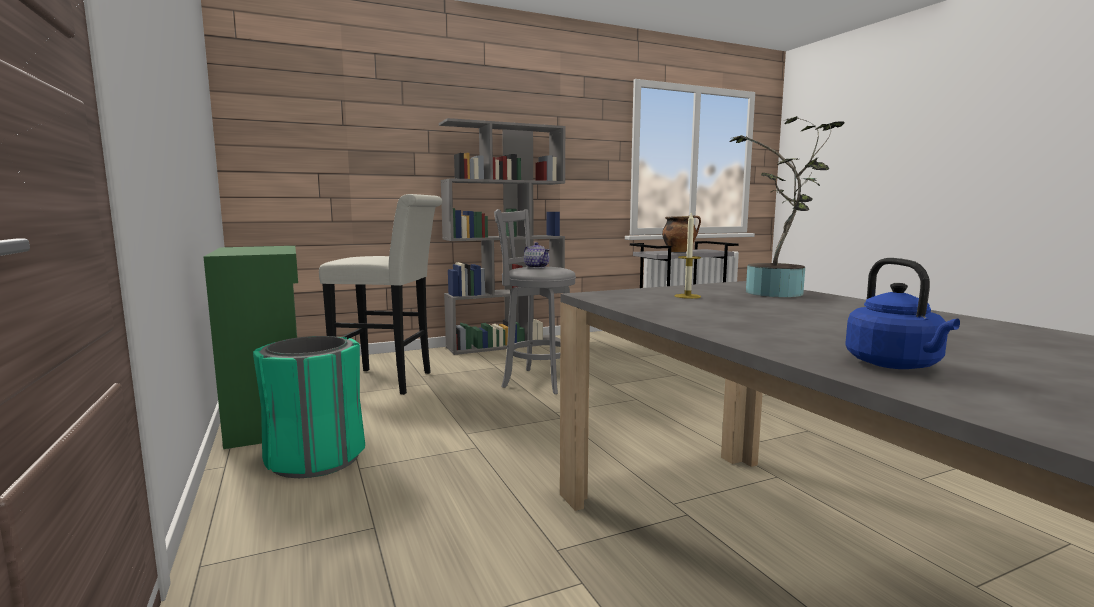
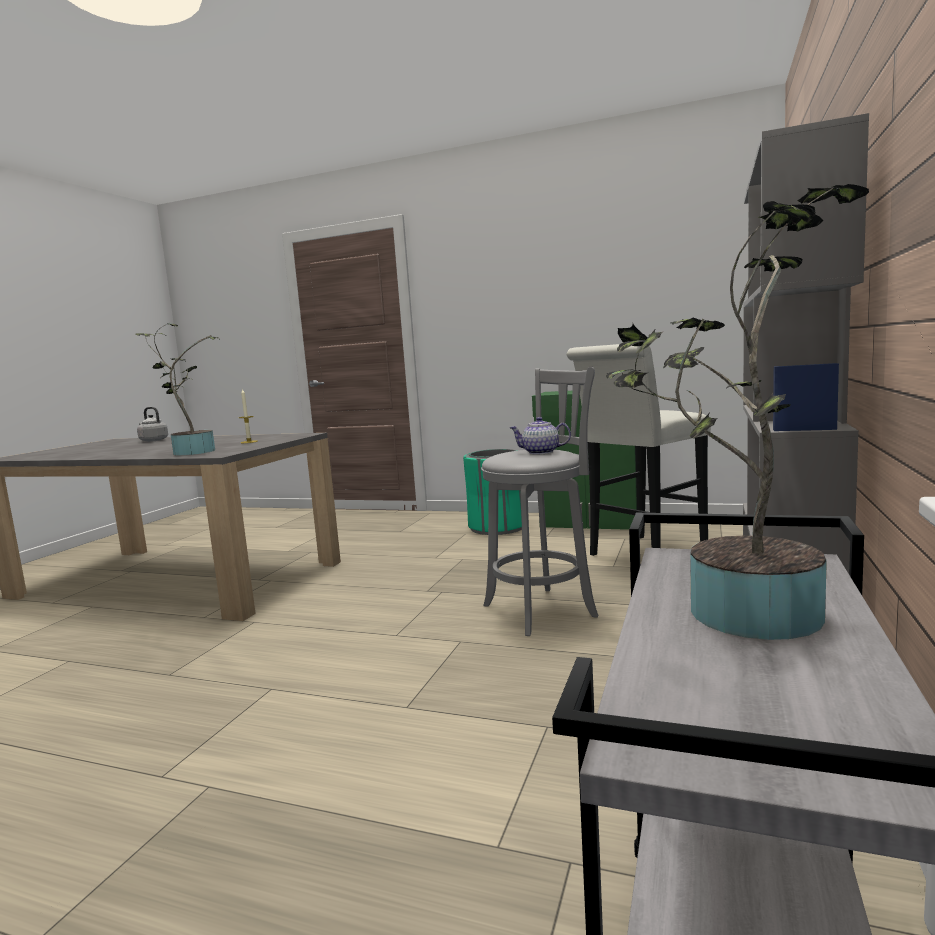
camera: 135 degrees right, 0 degrees up
cooking pot [662,215,701,252] -> potted plant [606,184,869,640]
blue kettle [845,258,960,369] -> grey kettle [137,407,168,442]

